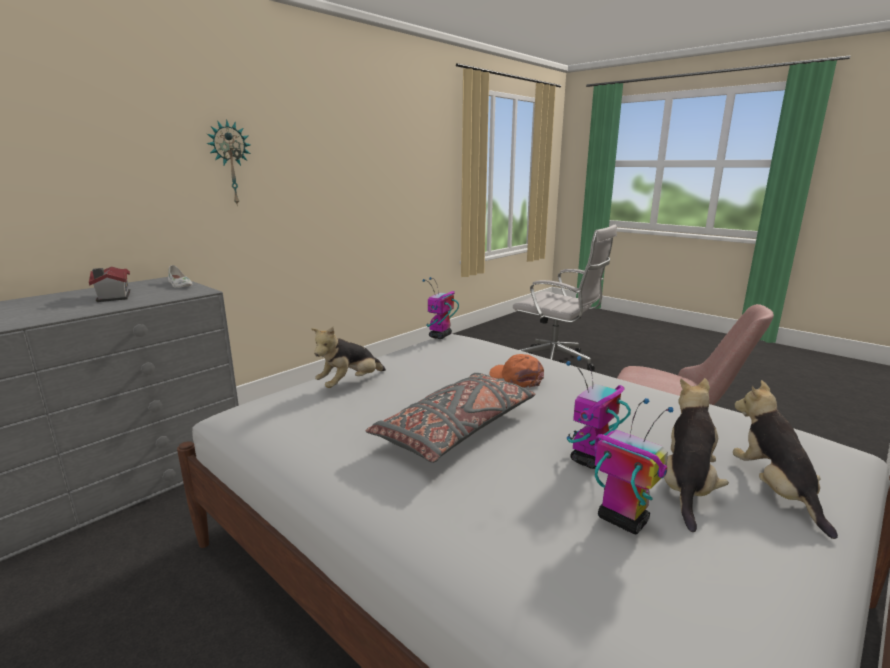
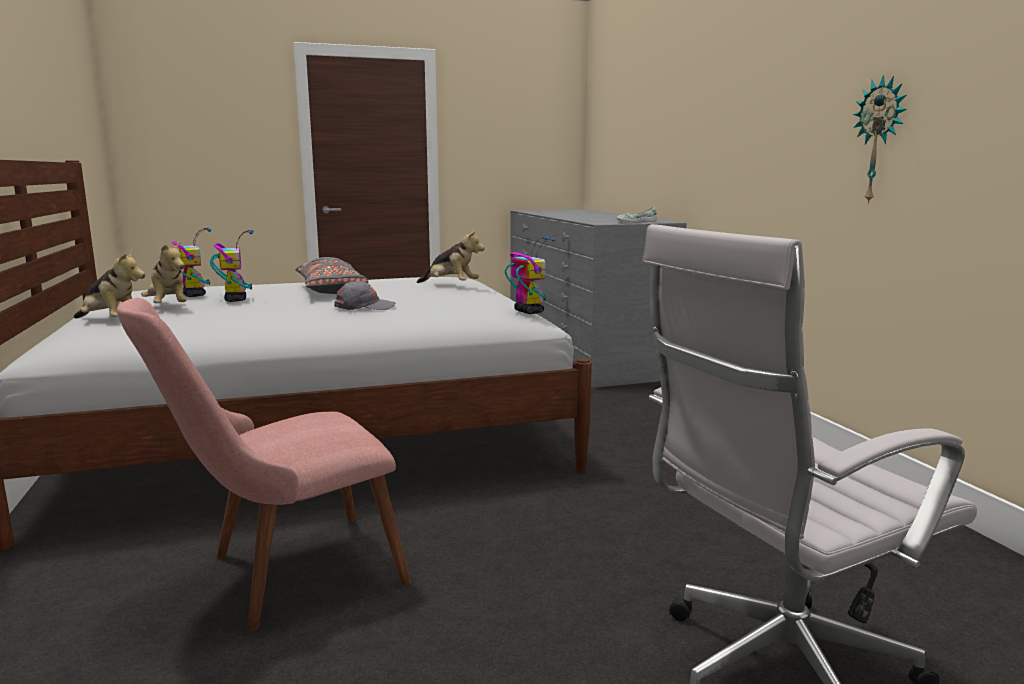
camera: 120 degrees right, 5 degrees down
toy house [89,266,131,302] -> none
wall clock [206,119,251,206] -> wall clock moved to [853,75,907,204]
plush toy [311,327,386,388] -> plush toy turned 135 degrees clockwise [417,229,485,283]
orange cap [489,354,544,388] -> grey cap [334,281,396,310]
toy robot [594,398,673,534] -> toy robot turned 105 degrees counterclockwise [172,228,211,297]

